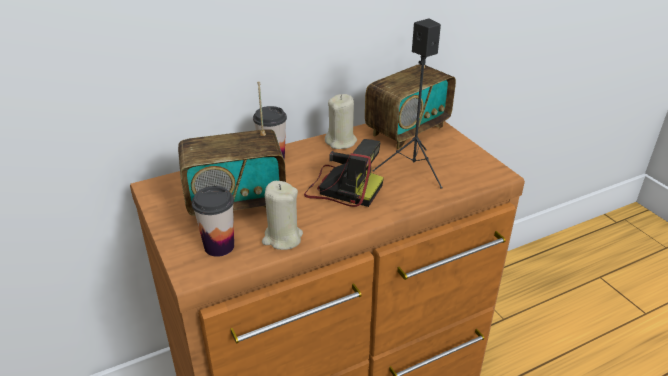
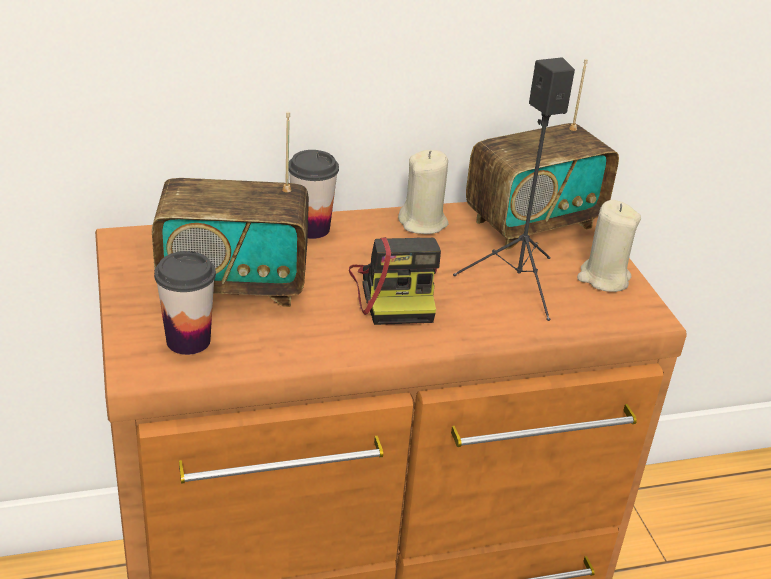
camera: 10 degrees right, 0 degrees up
beige candle [262,181,303,250] -> beige candle moved to [577,200,641,292]
camera [304,139,384,207] -> camera turned 45 degrees clockwise [349,237,441,325]

